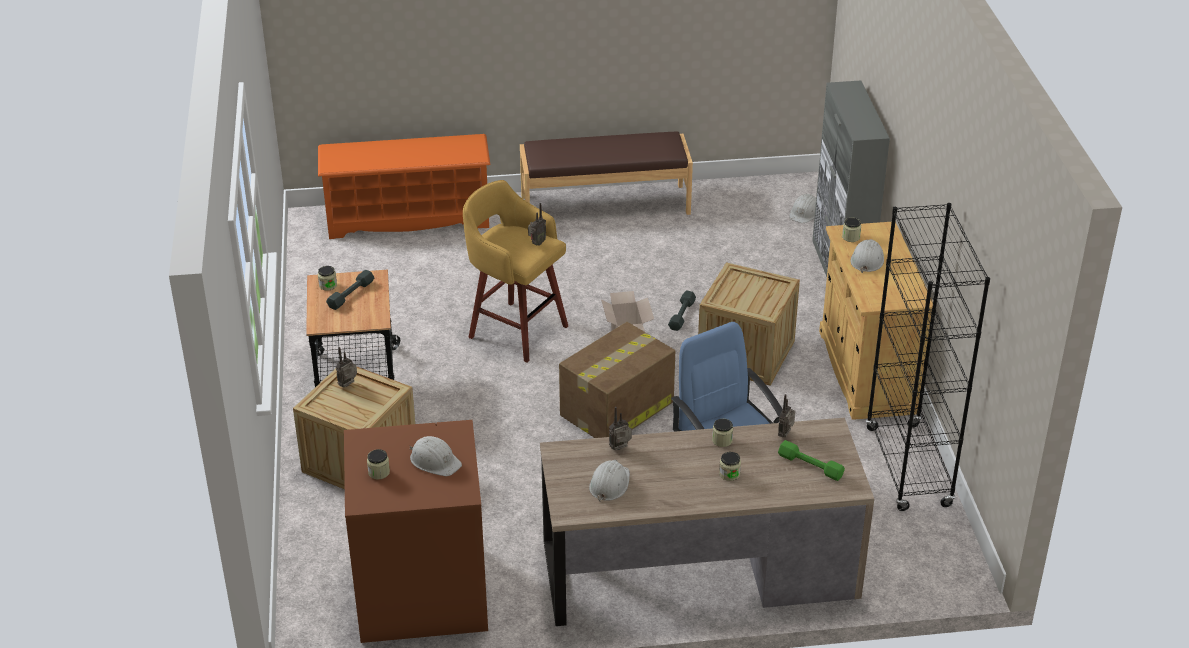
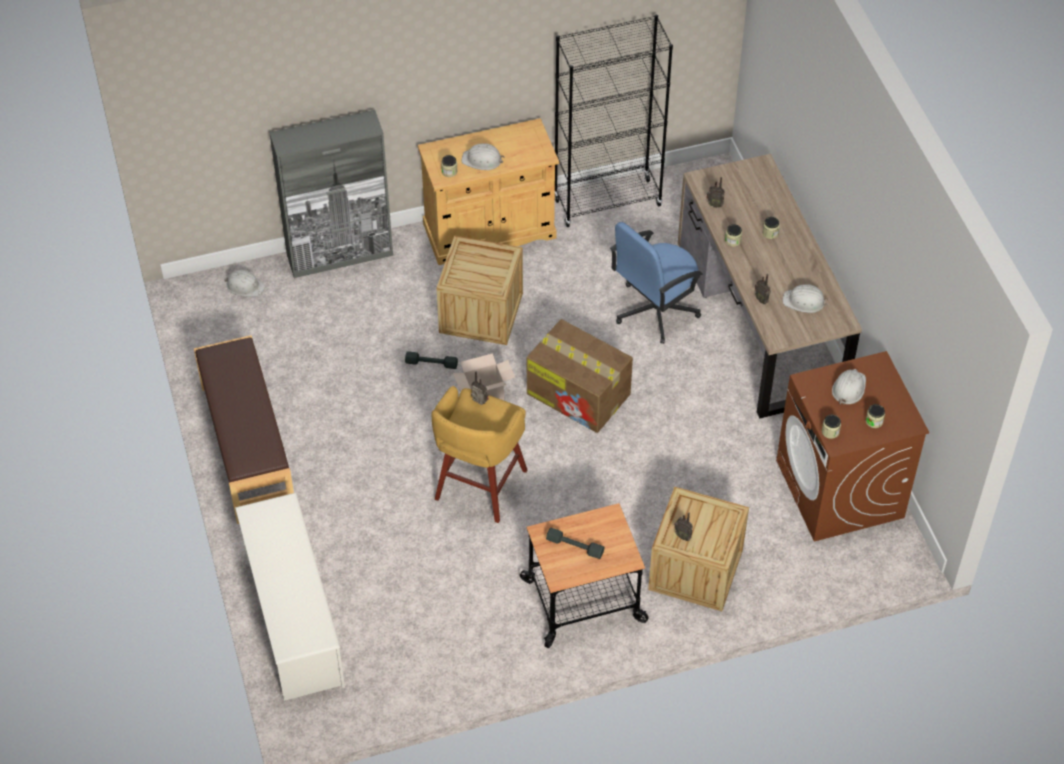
camera: 100 degrees left, 15 degrees up
orange shoe rack [318,134,490,239] -> white shoe rack [235,493,345,701]
jar [318,266,337,291] -> jar moved to [822,414,841,439]
green dumbbell [778,440,845,481] -> none

